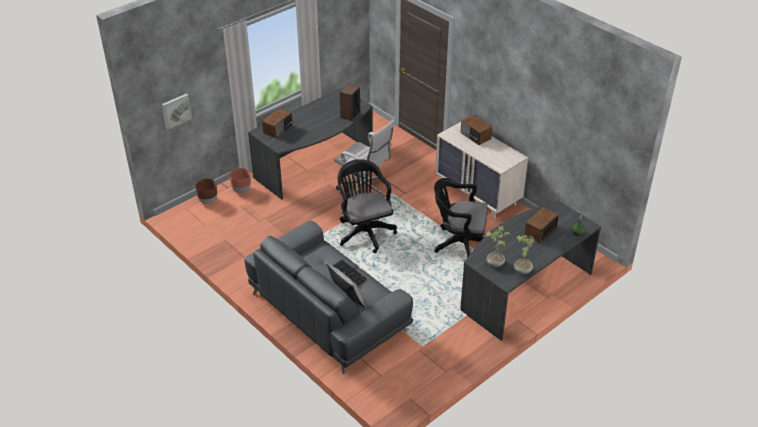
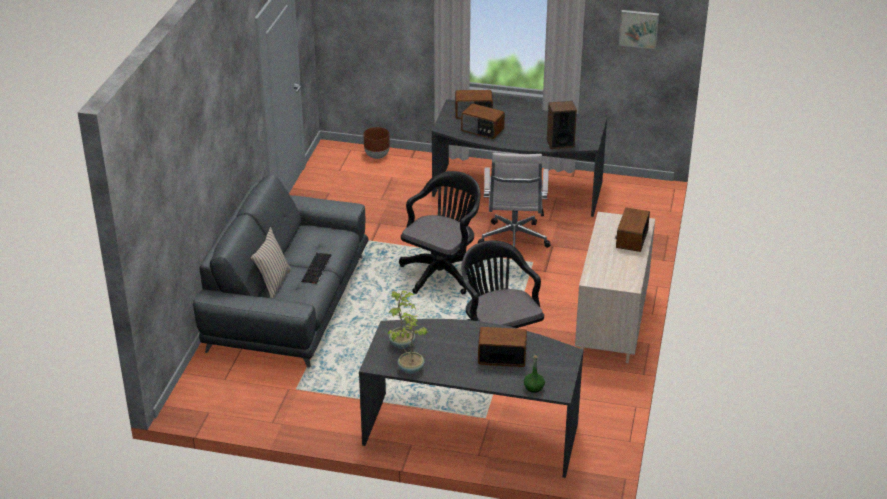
camera: 55 degrees right, 5 degrees down
picture [162,93,192,129] -> picture moved to [619,10,659,49]
brown planter [229,168,251,193] -> none
none -> radio [461,103,505,139]

